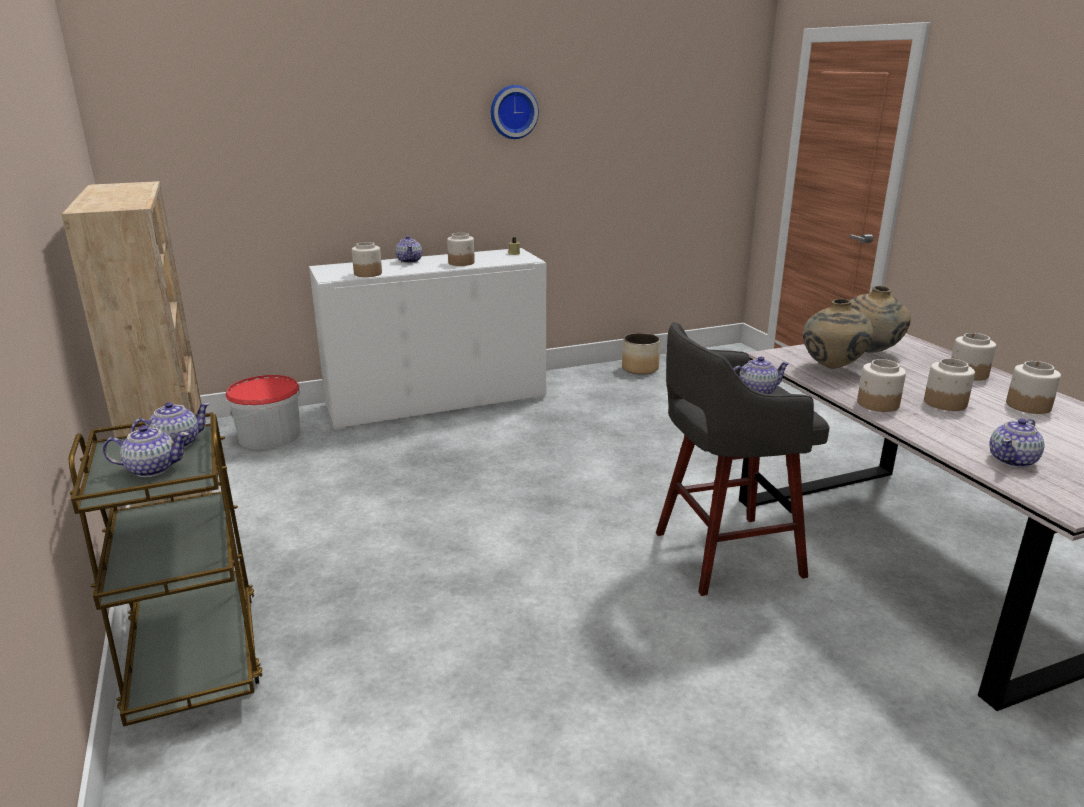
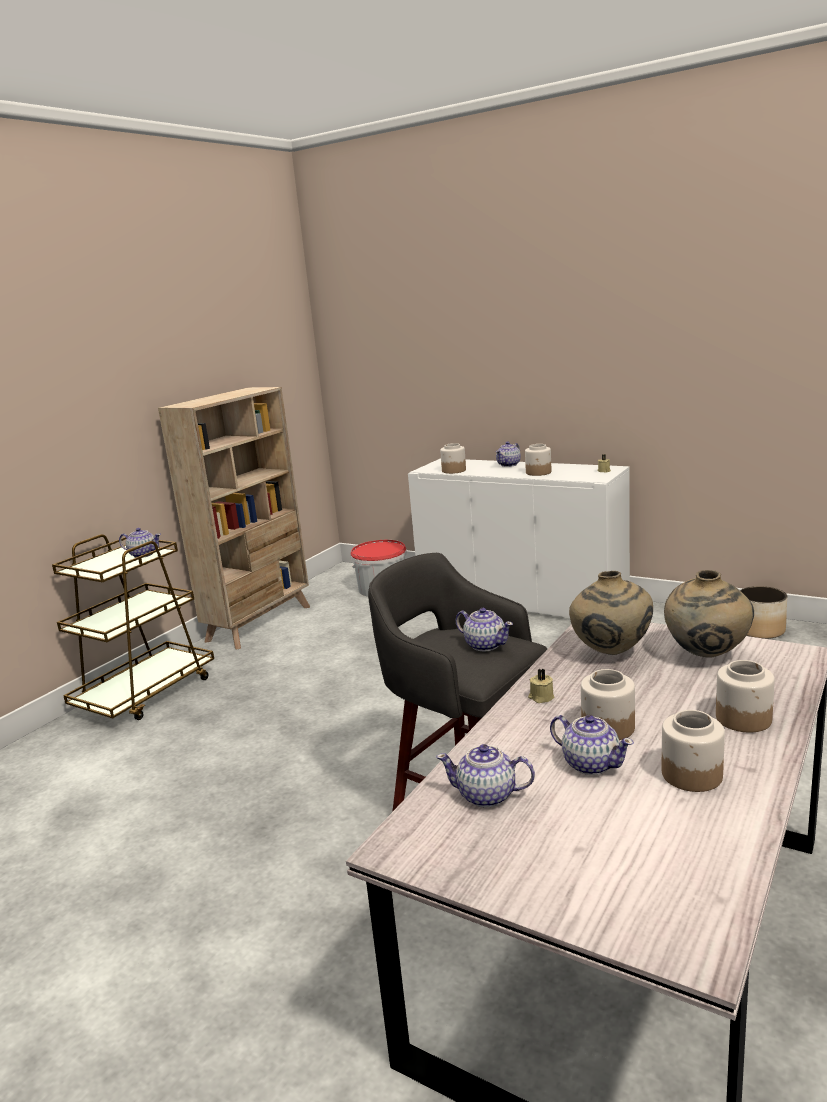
camera: 55 degrees right, 5 degrees down
teapot [103,425,189,477] -> teapot moved to [550,715,634,775]
wall clock [491,85,539,139] -> none
jar [857,359,906,412] -> beige candle [528,668,554,703]

